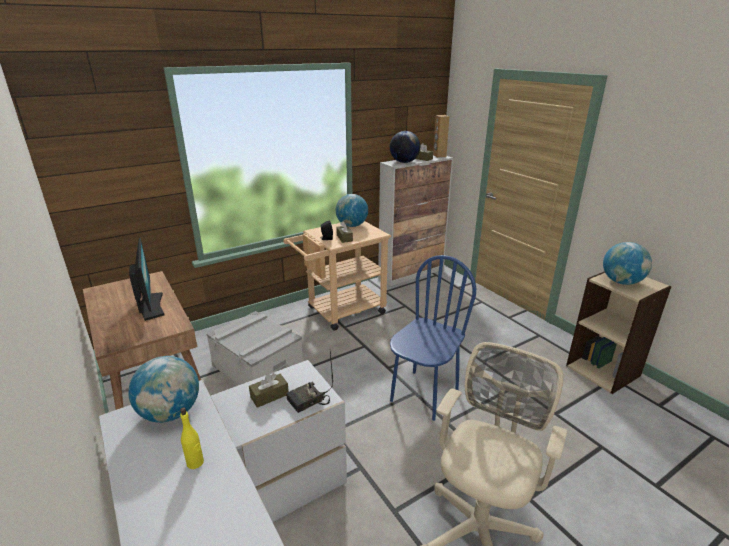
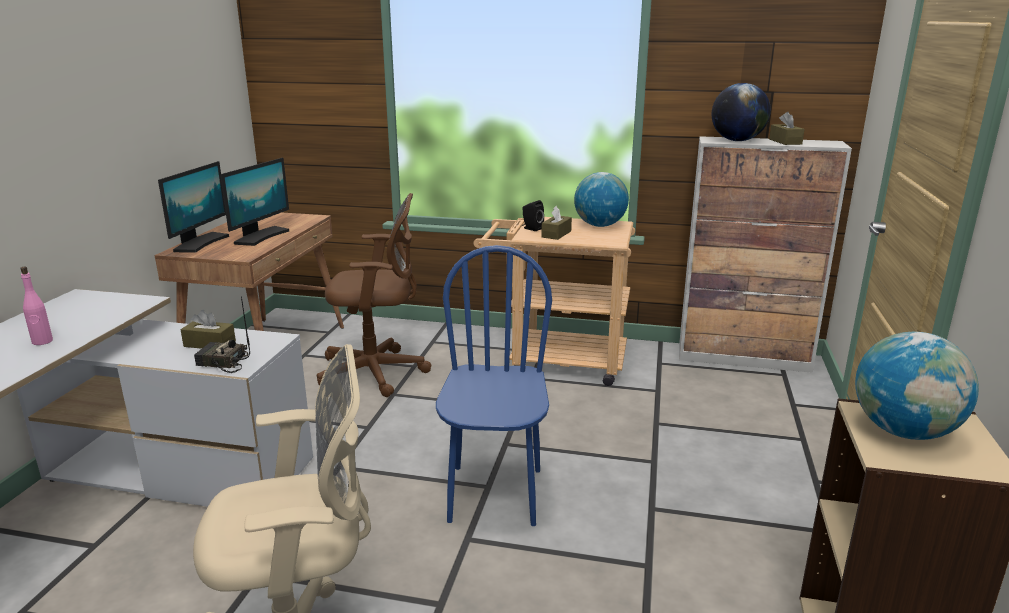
camera: 45 degrees right, 5 degrees down
globe [128,356,199,423] -> none
yellow bottle [180,407,204,469] -> pink bottle [20,267,53,345]
grey storage box [207,311,303,385] -> brown office chair [317,193,431,397]
blue chair [390,255,476,421] -> blue chair turned 75 degrees counterclockwise [436,245,552,526]
brown speaker [433,115,449,158] -> none
none -> monitor [158,161,229,253]

